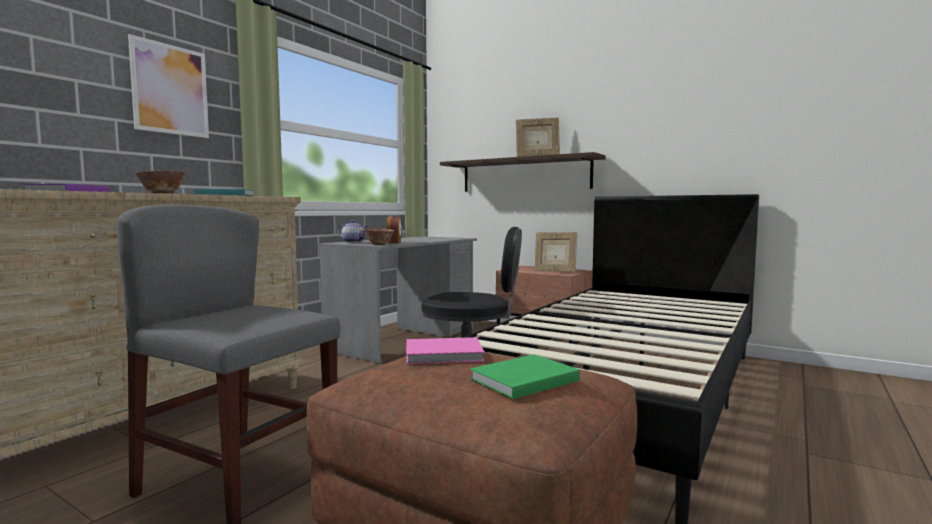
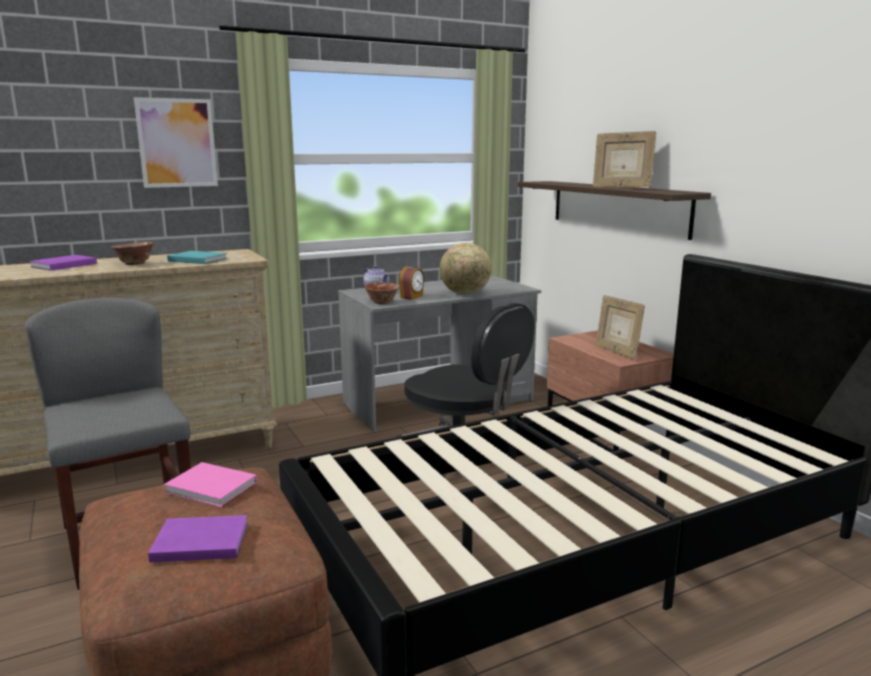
camera: 30 degrees right, 10 degrees up
green book [470,354,580,399] -> purple book [148,515,248,563]
none -> globe [440,243,492,295]

